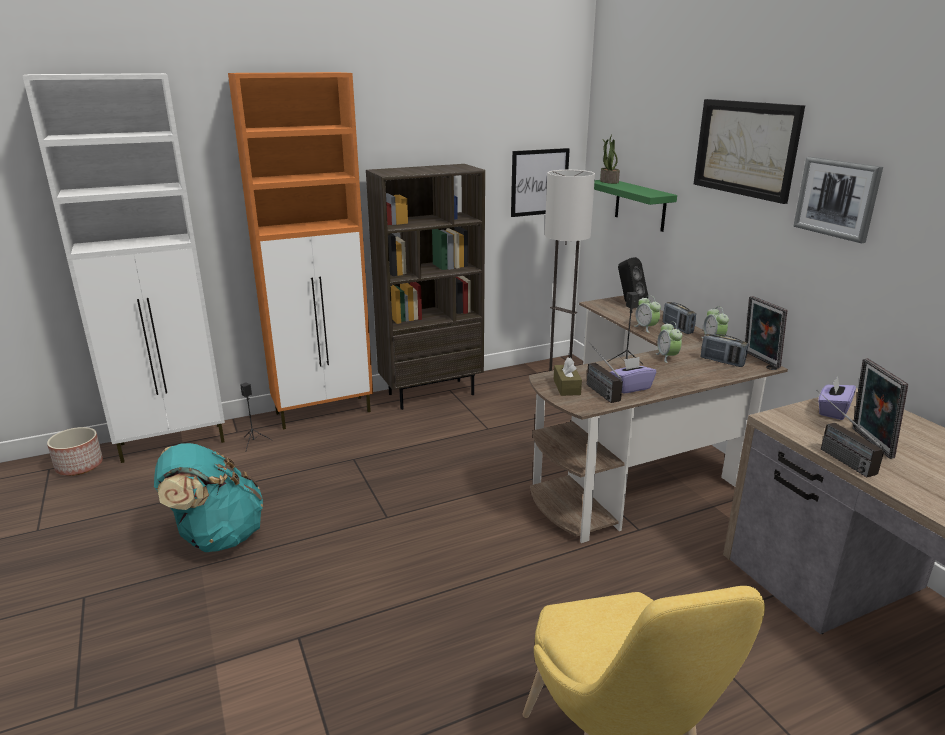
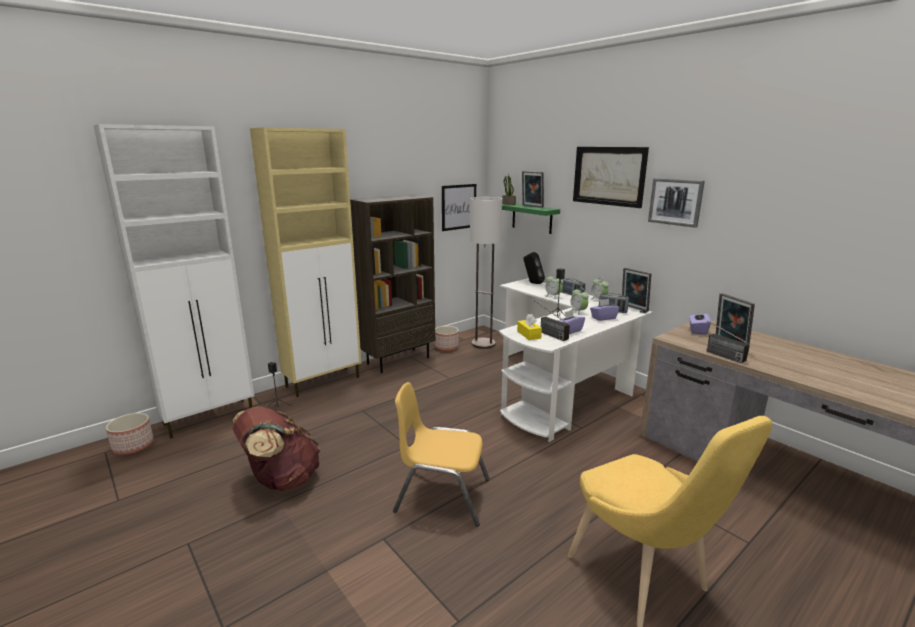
camera: 15 degrees left, 5 degrees down
turquoise backpack [154,443,263,552] -> brown backpack [233,407,320,491]
orange cabinet [228,72,373,429] -> beige cabinet [250,127,361,397]
brown desk [529,295,788,543] -> white desk [499,278,653,442]
brown tissue box [554,357,582,396] -> yellow tissue box [517,314,542,340]
none -> yellow chair [393,382,490,527]
none -> planter [434,326,459,351]
none -> picture frame [522,171,544,208]
none -> purple tissue box [590,299,620,321]

